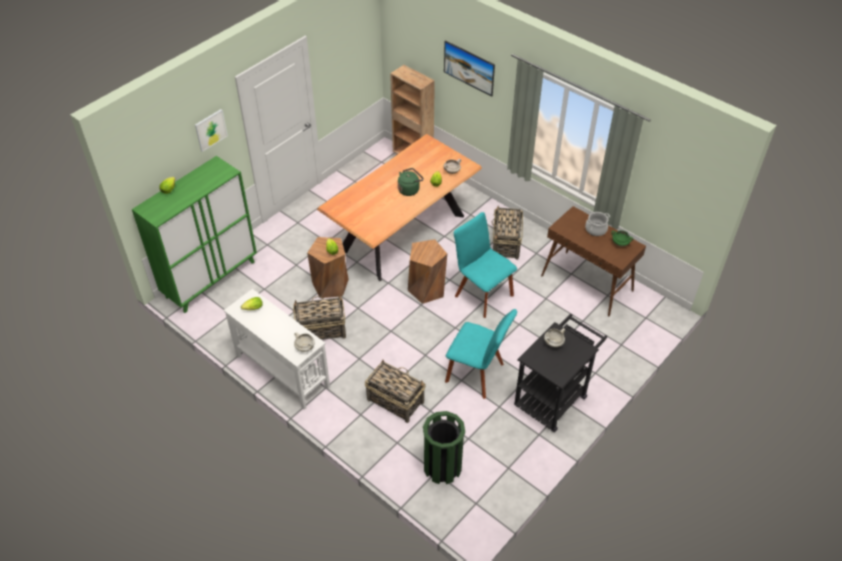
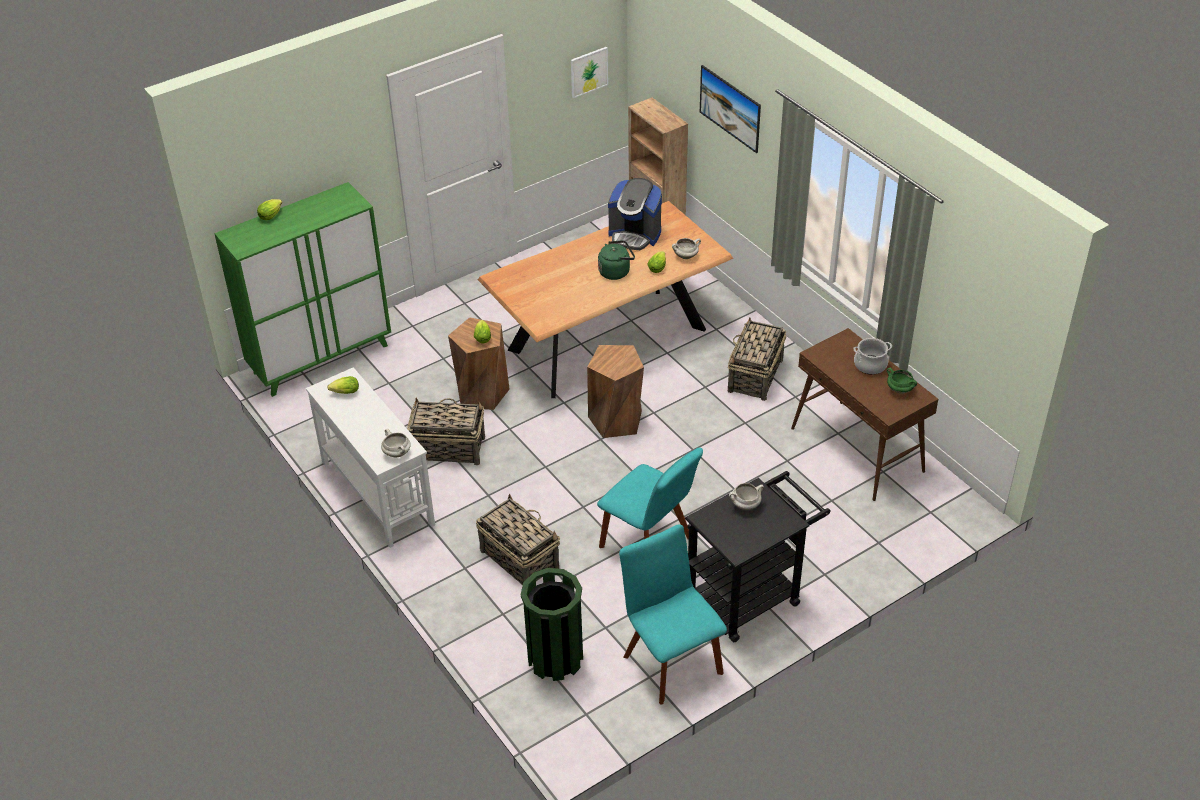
camera: 15 degrees right, 5 degrees down
picture [195,109,228,152] -> picture moved to [571,47,608,98]
turquoise chair [454,212,517,318] -> turquoise chair moved to [619,524,727,704]
none -> coffee machine [608,178,662,250]

